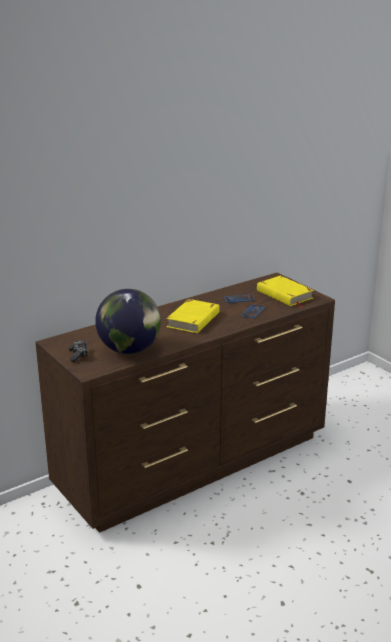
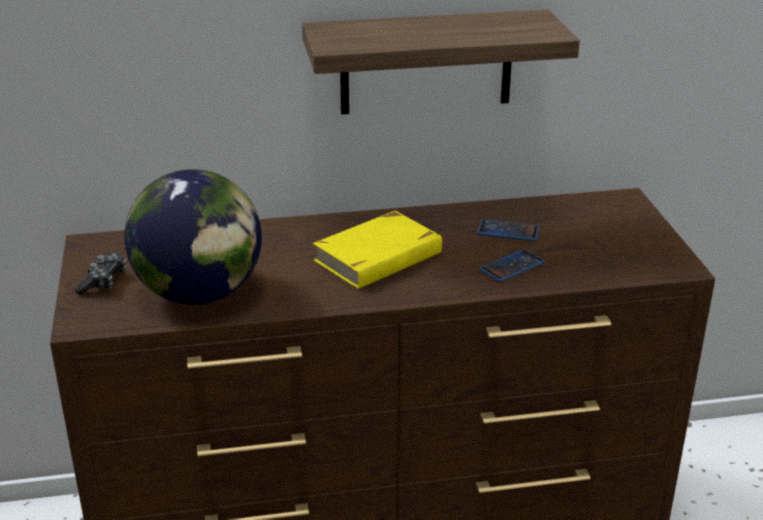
camera: 25 degrees right, 5 degrees up
yellow book [257,276,314,308] -> none
none -> shelf [302,9,580,114]

